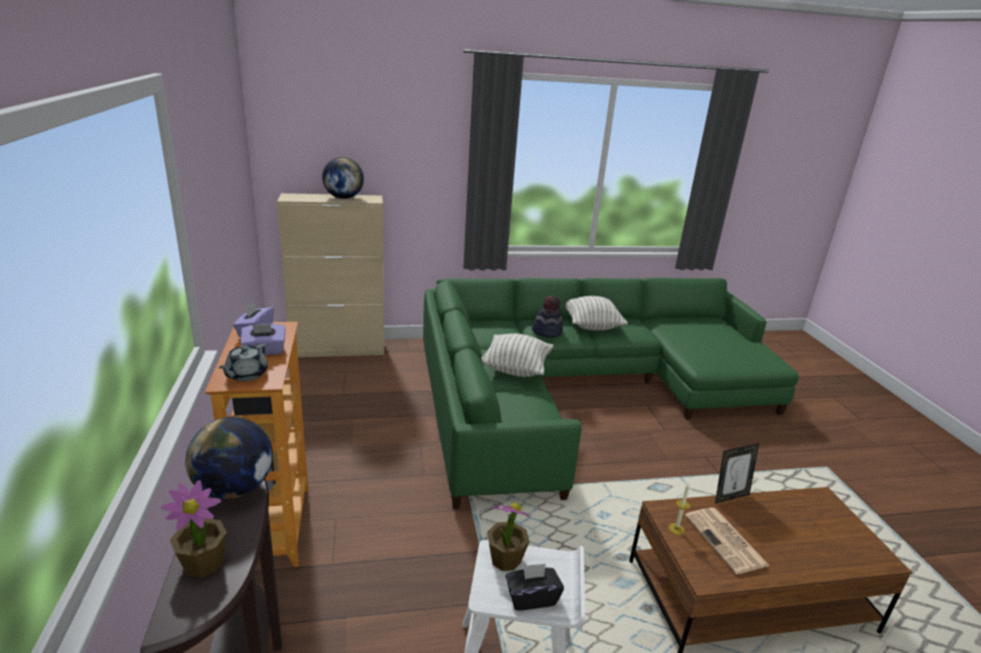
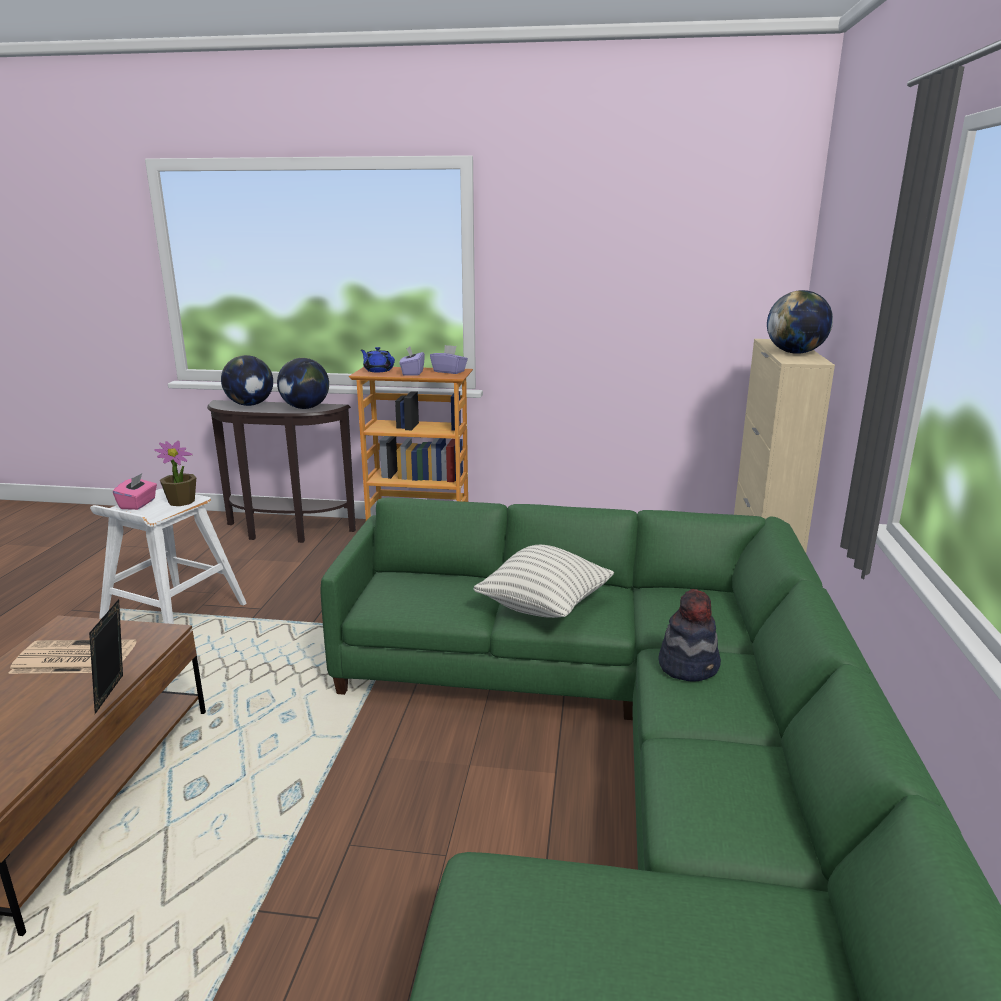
camera: 110 degrees right, 5 degrees down
potted plant [161,480,227,578] -> globe [221,355,273,406]
grey teapot [219,344,268,381] -> blue teapot [361,347,395,372]
black tissue box [505,563,564,611] -> pink tissue box [113,473,157,510]
pillow [565,296,628,331] -> none
candle [669,483,690,535] -> none

